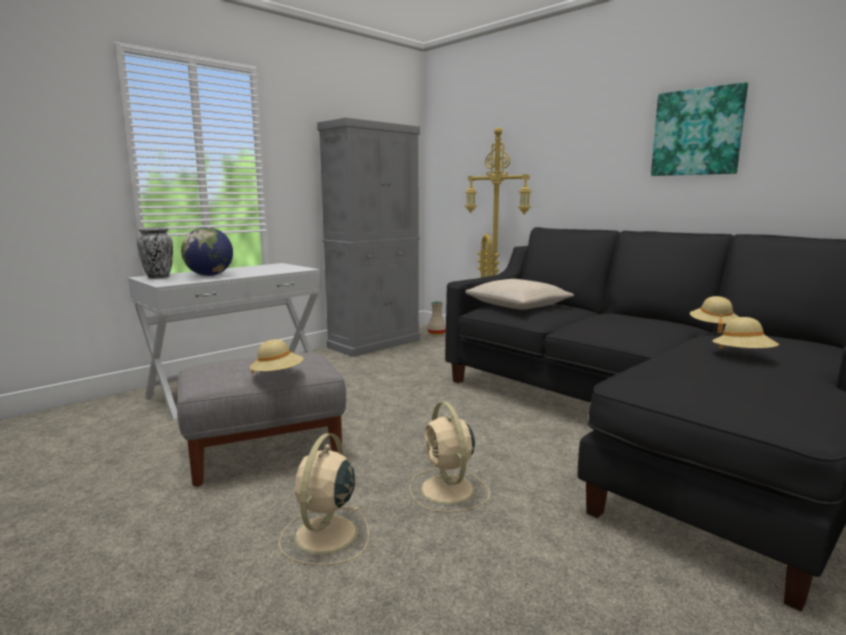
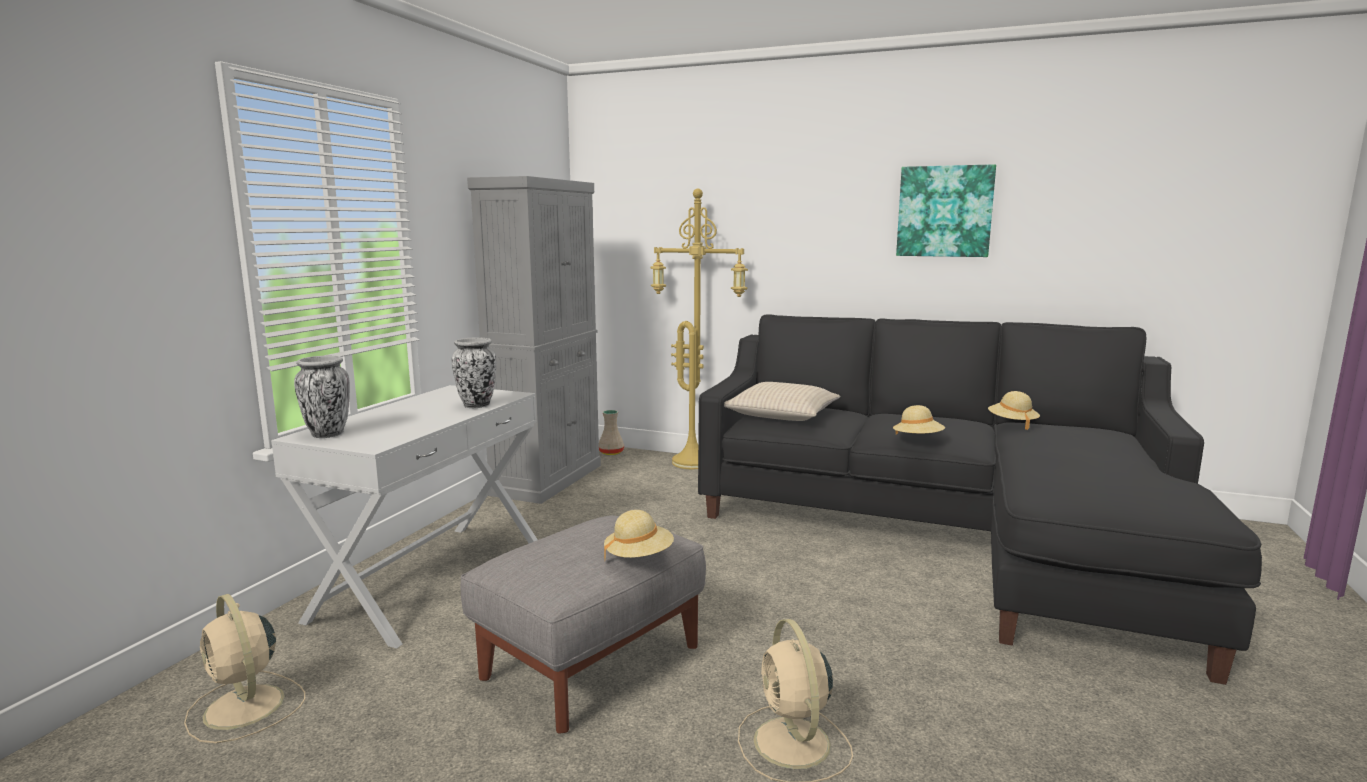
camera: 25 degrees left, 0 degrees up
globe [181,227,233,276] -> none
beige fan [409,402,490,513] -> beige fan moved to [184,594,305,743]
beige hat [712,317,779,349] -> beige hat moved to [893,405,945,435]
none -> vase [452,337,496,408]

